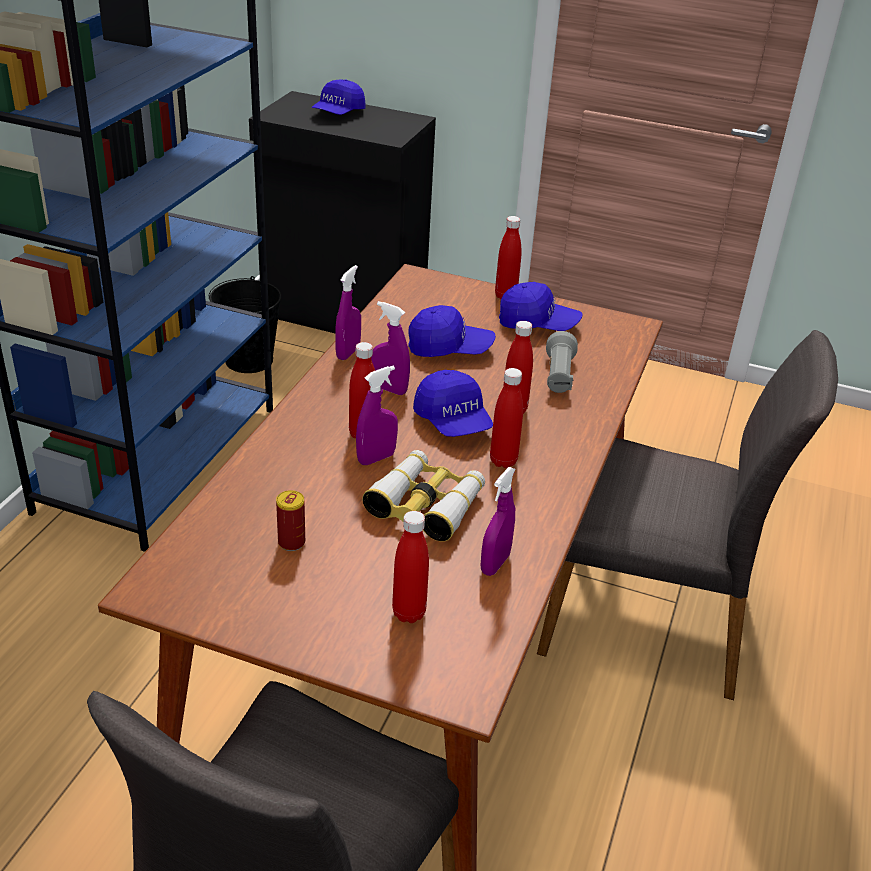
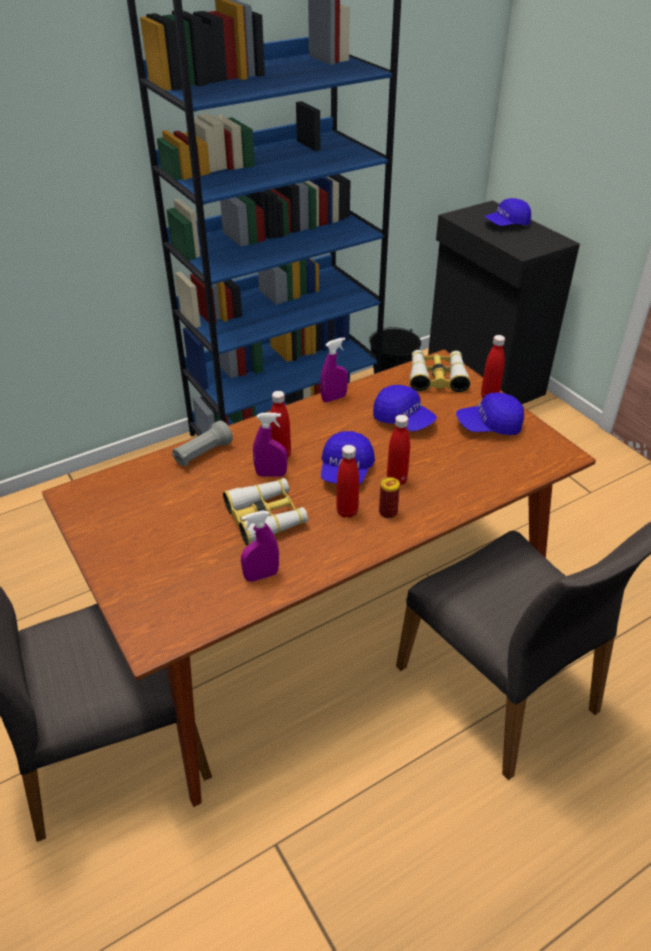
camera: 40 degrees right, 5 degrees up
can [276,490,305,551] -> can moved to [379,477,400,519]
purple spray bottle [371,301,410,395] -> none
red bottle [392,511,429,623] -> none
blue cap [499,282,583,331] -> blue cap turned 120 degrees clockwise [456,393,524,435]
grey flashlight [546,331,578,393] -> grey flashlight moved to [172,420,233,466]
none -> binoculars [410,350,470,392]

